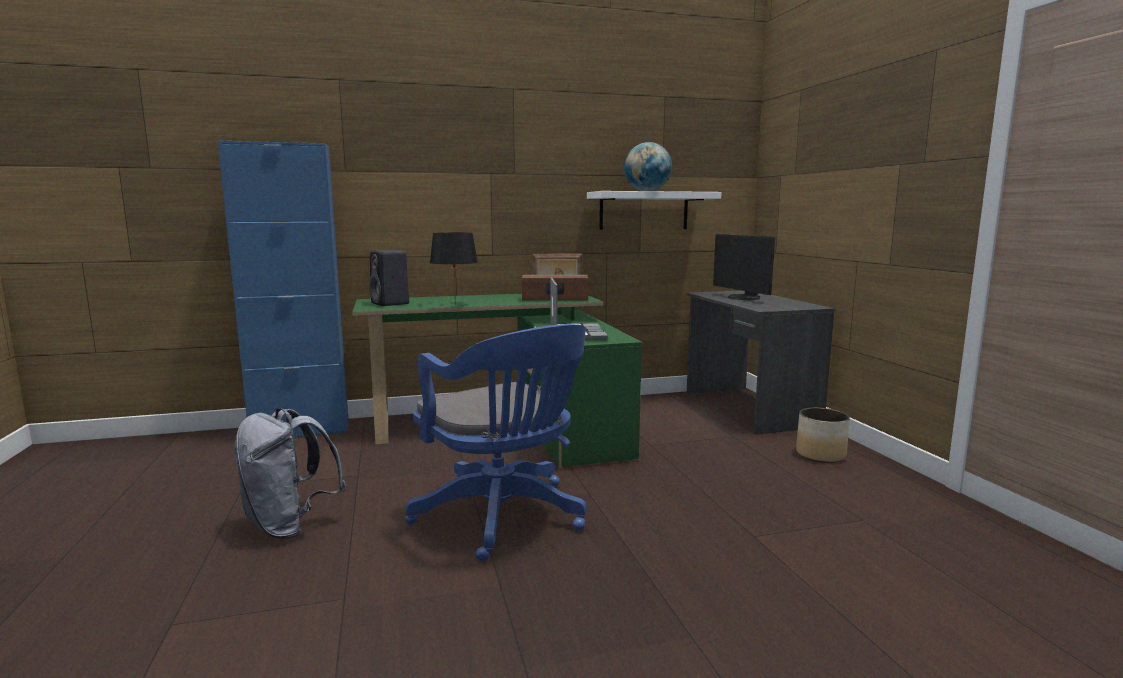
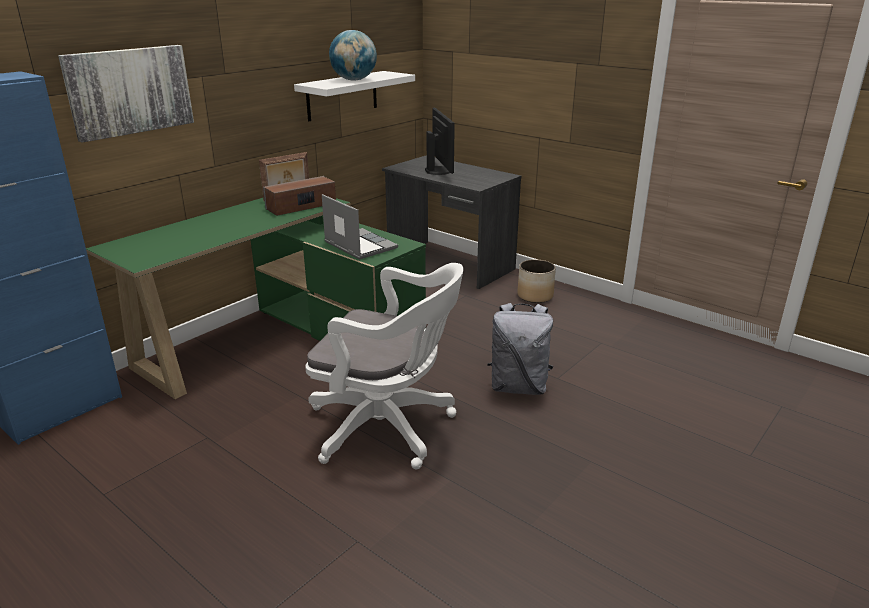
camera: 35 degrees left, 15 degrees up
grey backpack [234,408,346,539] -> grey backpack moved to [487,303,554,395]
black speaker [369,250,409,306] -> none
blue office chair [405,324,587,562] -> white office chair [305,263,464,469]
black table lamp [430,233,478,305] -> none
monitor [713,234,775,300] -> monitor turned 135 degrees counterclockwise [425,107,455,175]
none -> picture [58,45,194,143]

